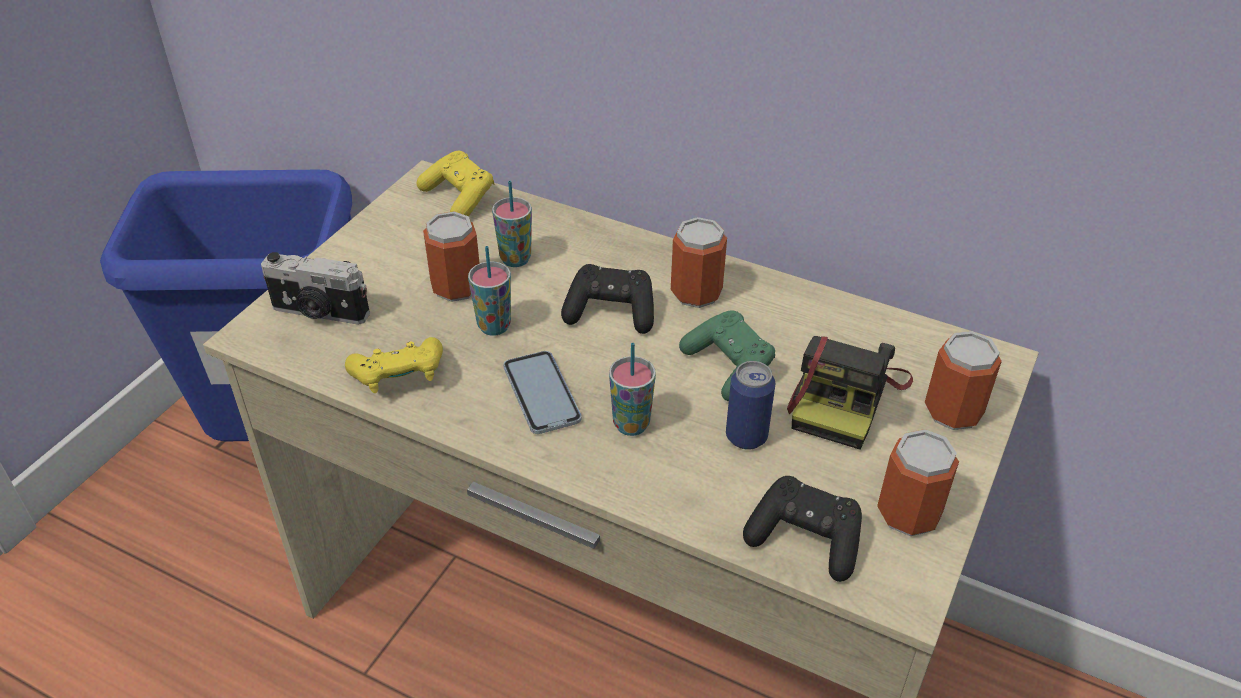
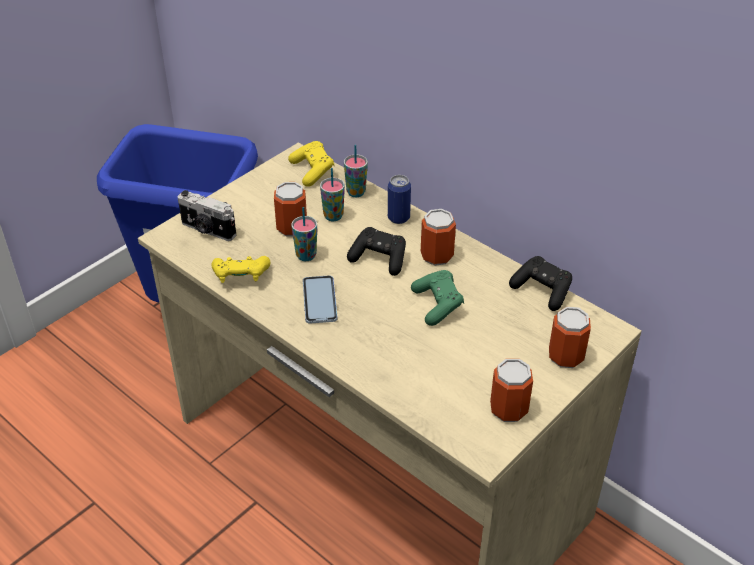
camera: 15 degrees right, 0 degrees up
cup [609,343,656,436] -> cup moved to [344,145,368,197]
can [726,361,775,450] -> can moved to [388,175,411,224]
black game controller [743,476,862,582] -> black game controller moved to [509,256,572,311]
camera [787,336,913,449] -> none

